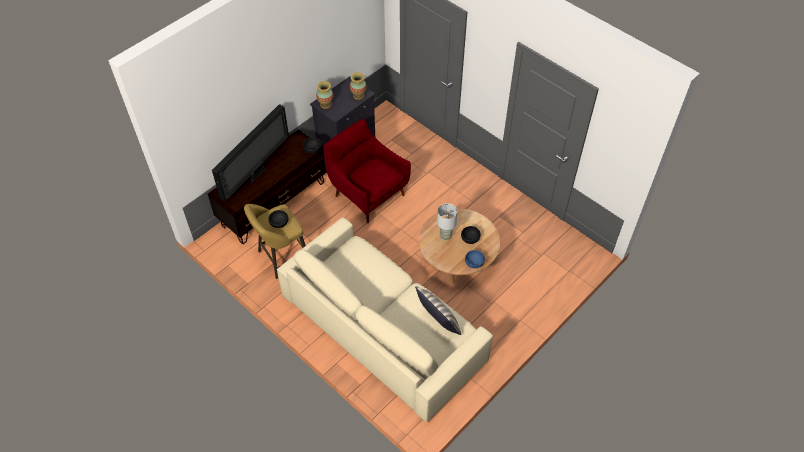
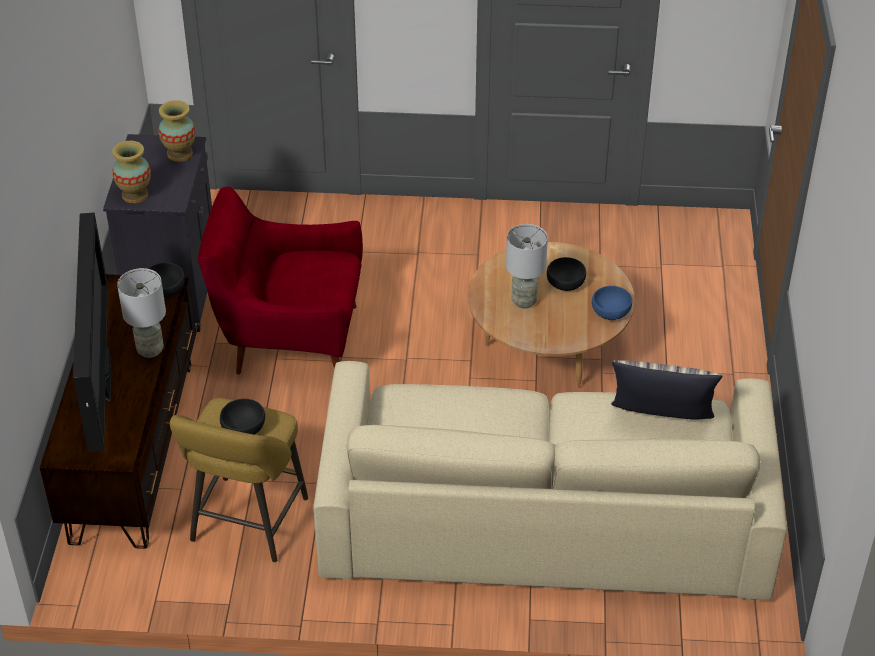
camera: 40 degrees left, 10 degrees down
none -> grey table lamp [117,268,166,358]

